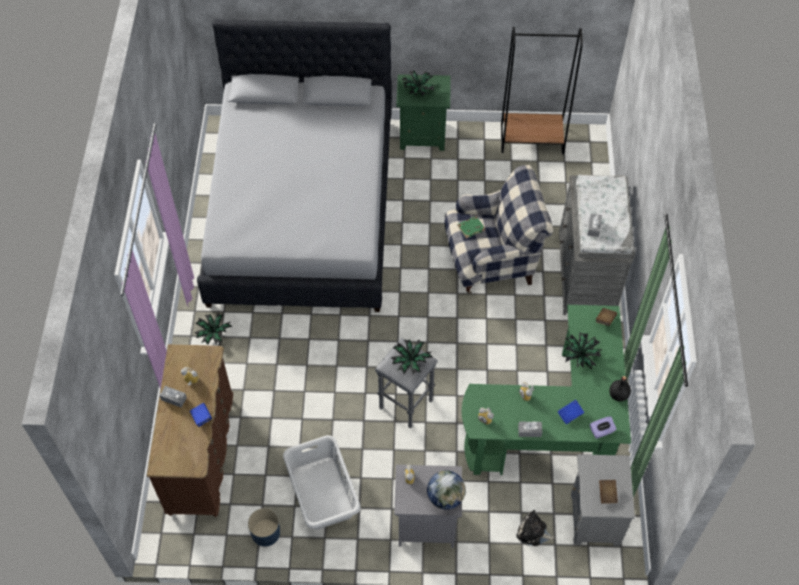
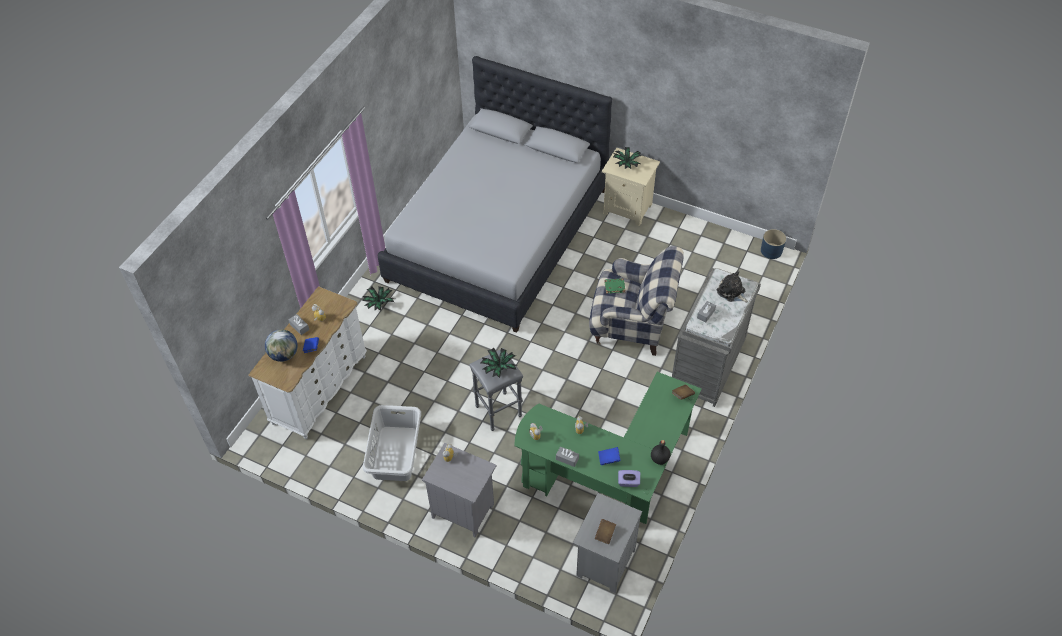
camera: 25 degrees right, 5 degrees down
brown dresser [147,344,233,517] -> white dresser [248,286,367,439]
blue planter [248,508,280,547] -> blue planter moved to [761,229,786,259]
green nightstand [396,74,451,151] -> beige nightstand [602,148,660,226]
globe [427,470,466,509] -> globe moved to [265,329,298,362]
clothes rack [501,27,583,154] -> none
plush toy [516,510,555,546] -> plush toy moved to [717,271,748,302]
potted plant [563,332,602,370] -> none

